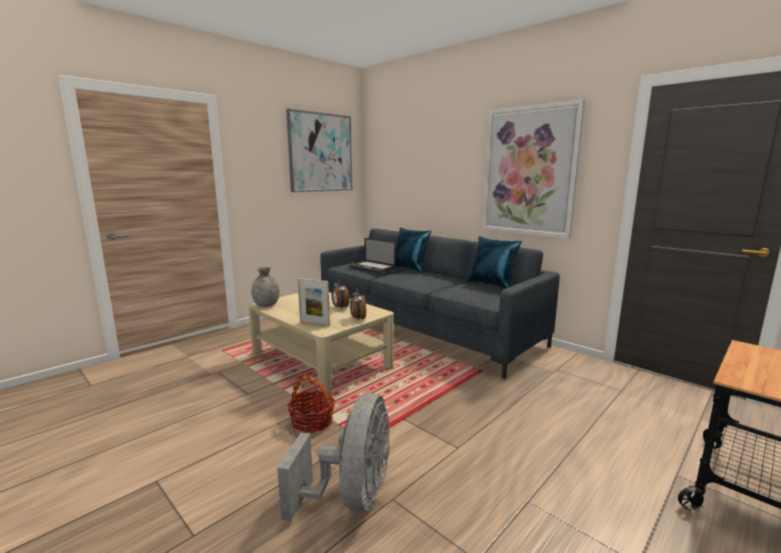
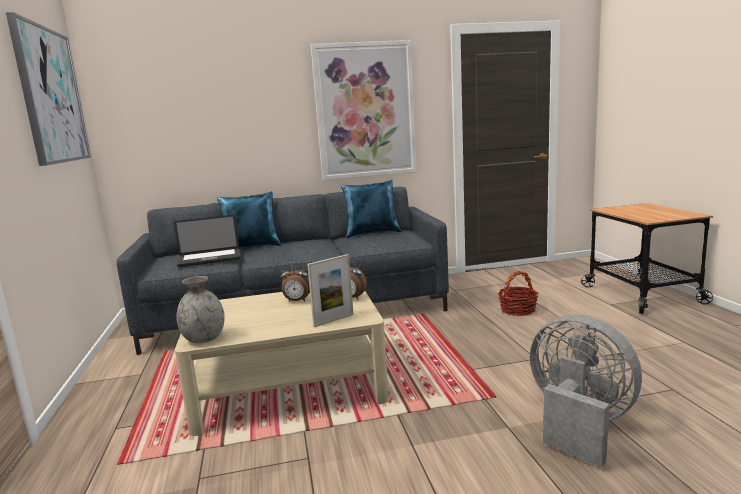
camera: 55 degrees left, 0 degrees up
basket [287,376,335,433] -> basket moved to [498,271,538,316]

